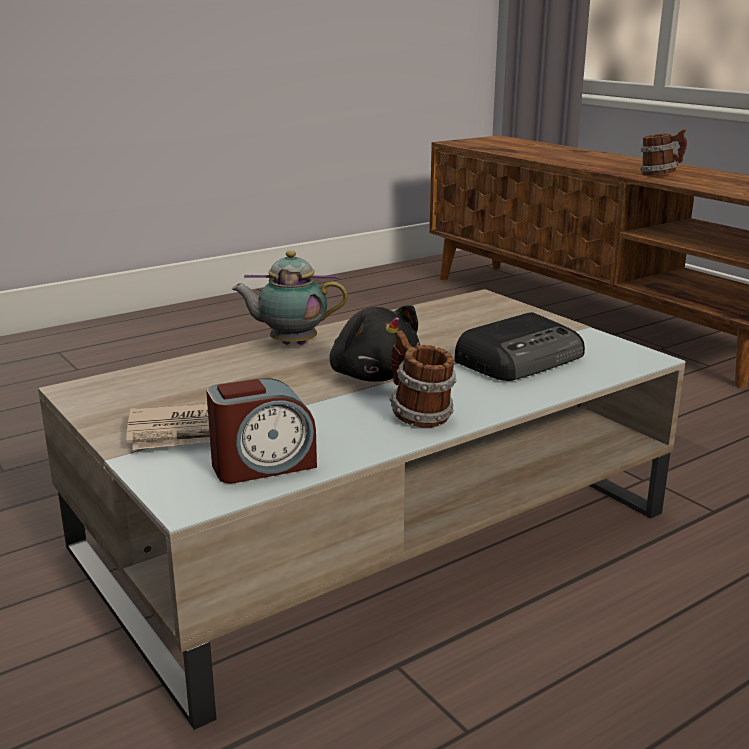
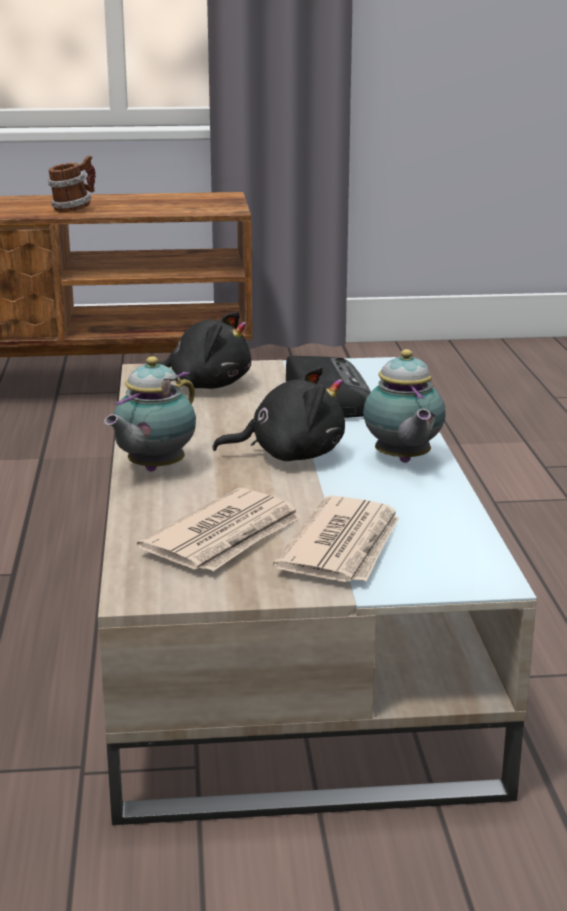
camera: 60 degrees left, 0 degrees up
alarm clock [206,378,317,483] -> none
mug [390,330,456,427] -> teapot [363,349,446,463]
none -> newspaper [137,488,301,571]
none -> black plush toy [145,312,251,389]

